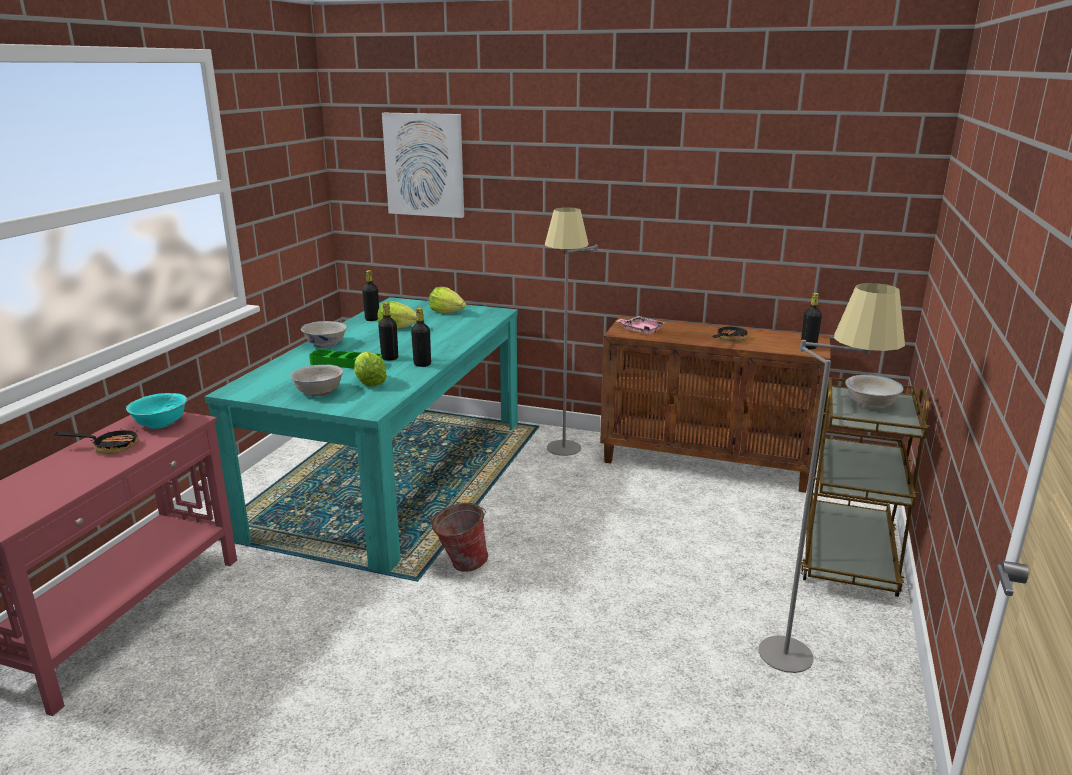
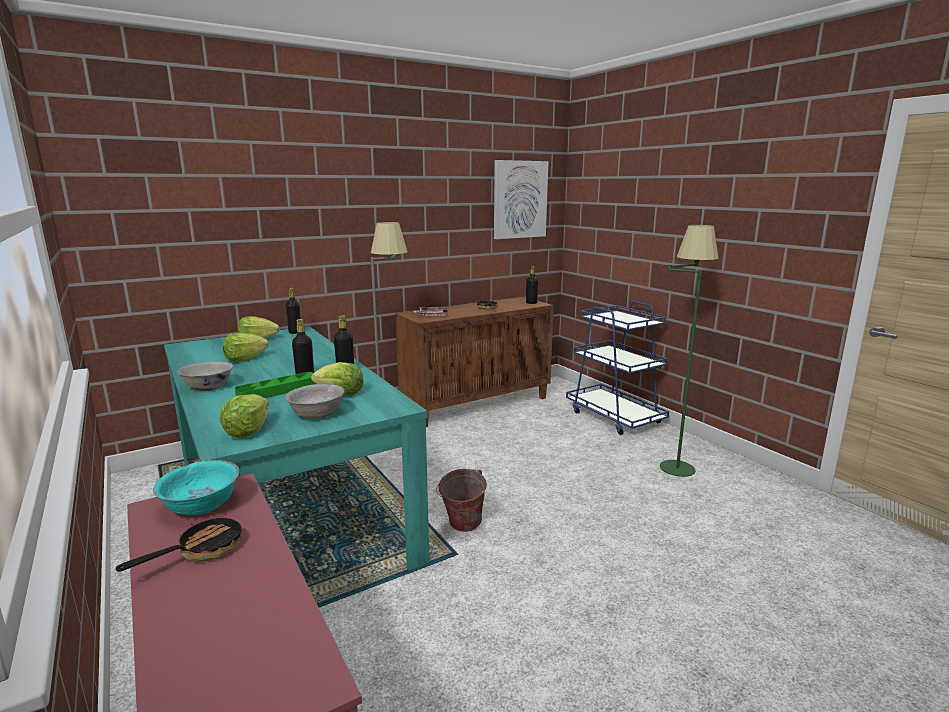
camera: 50 degrees left, 5 degrees down
black bottle [362,270,379,321] -> black bottle moved to [286,288,301,334]
picture [382,113,464,218] -> picture moved to [494,160,549,239]
grey floor lamp [758,283,905,673] -> green floor lamp [660,225,718,477]
brown cart [801,377,930,597] -> blue cart [566,301,669,435]
white bowl [845,375,903,409] -> none
none -> lettuce [220,394,269,438]

